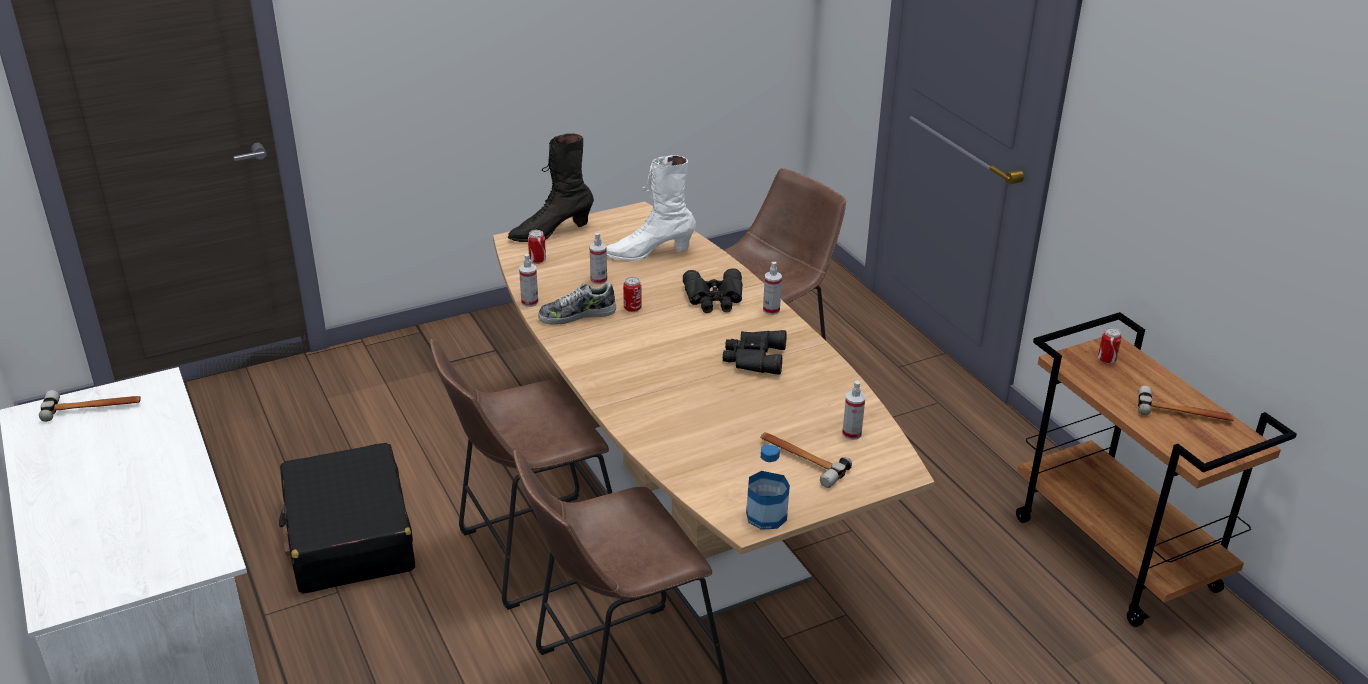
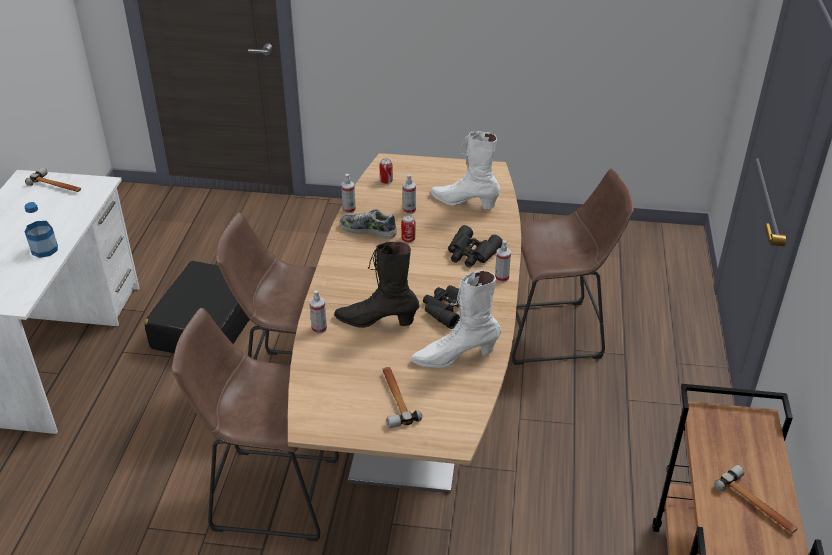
camera: 35 degrees right, 5 degrees up
black boot [508,133,594,242] -> black boot moved to [334,242,419,328]
bottle [746,444,790,530] -> bottle moved to [25,202,58,258]
spray bottle [842,381,866,440] -> spray bottle moved to [309,290,327,334]
can [1098,328,1122,364] -> none
none -> white boot [411,270,501,368]

